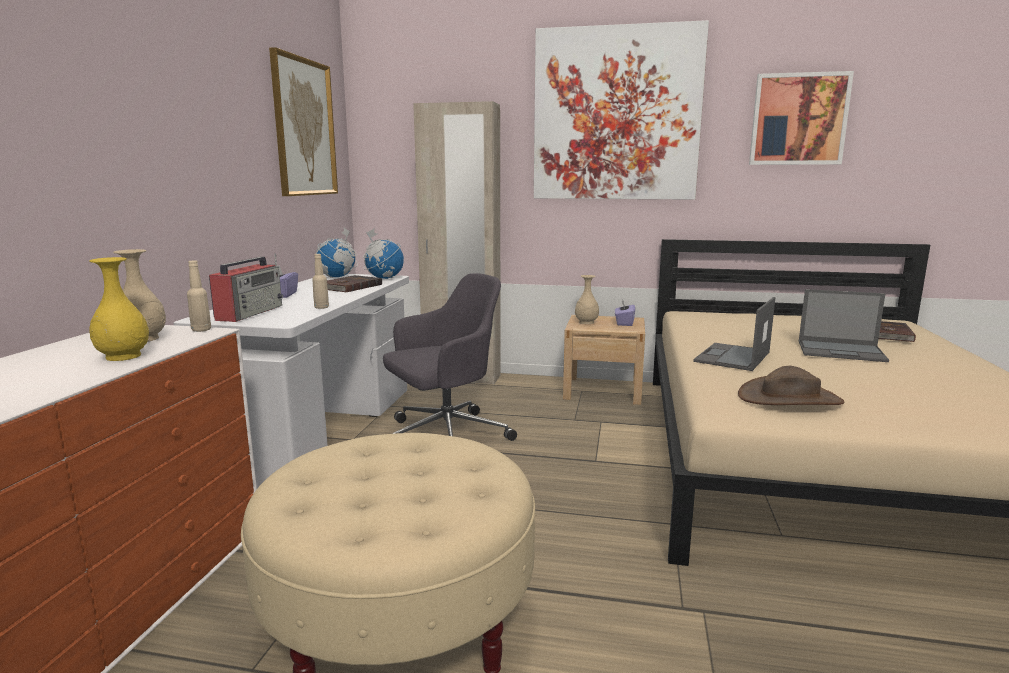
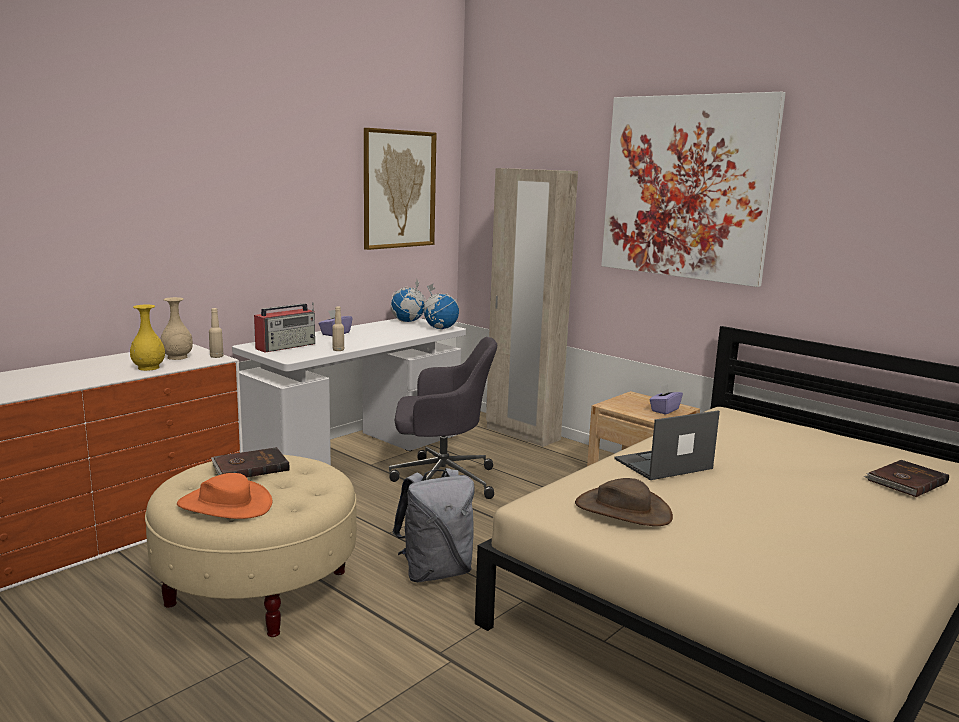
camera: 30 degrees right, 0 degrees up
brown book [327,275,382,292] -> brown book moved to [211,447,290,477]
beige vase [575,275,599,324] -> none
picture [749,71,854,165] -> none
laptop [799,289,889,362] -> none
none -> orange hat [177,473,272,519]
none -> grey backpack [392,468,475,582]

